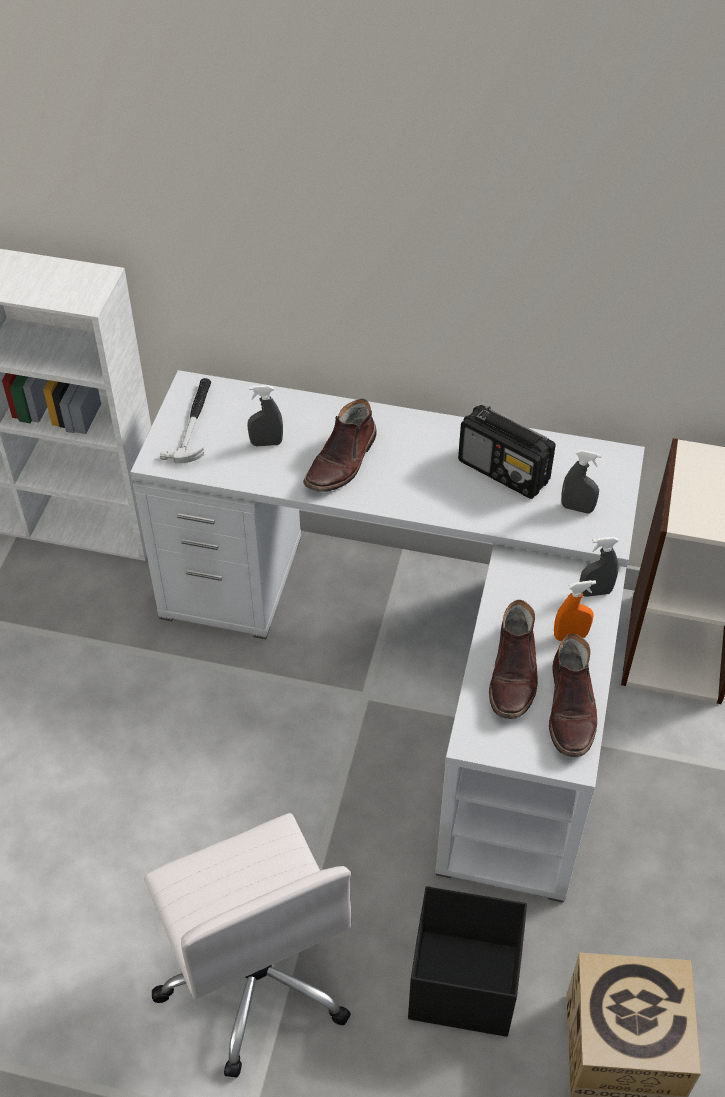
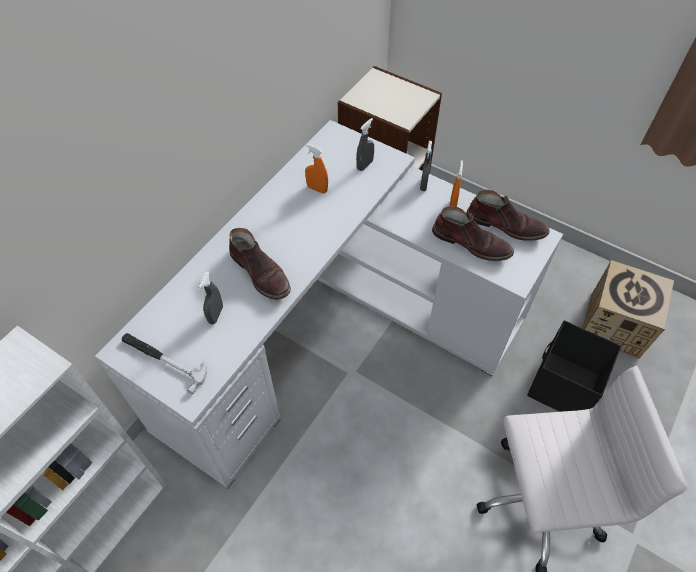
camera: 70 degrees left, 5 degrees up
radio [458,405,556,499] -> orange spray bottle [305,144,328,193]

